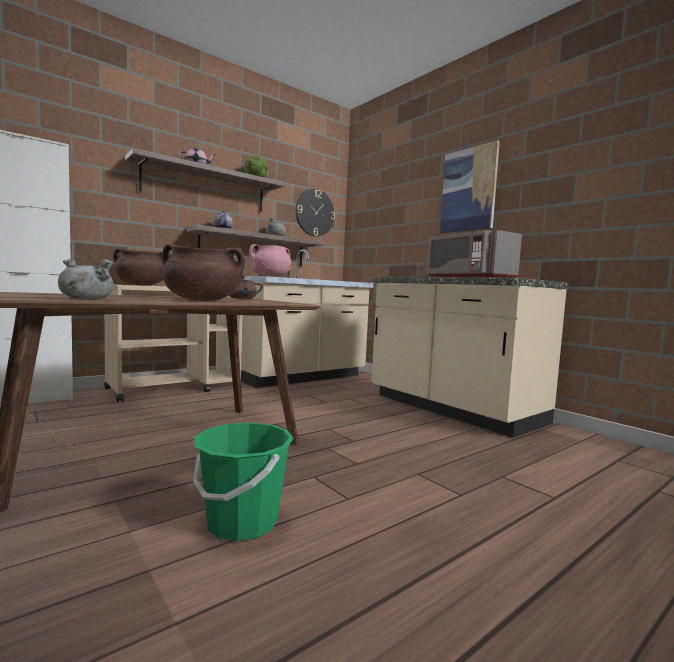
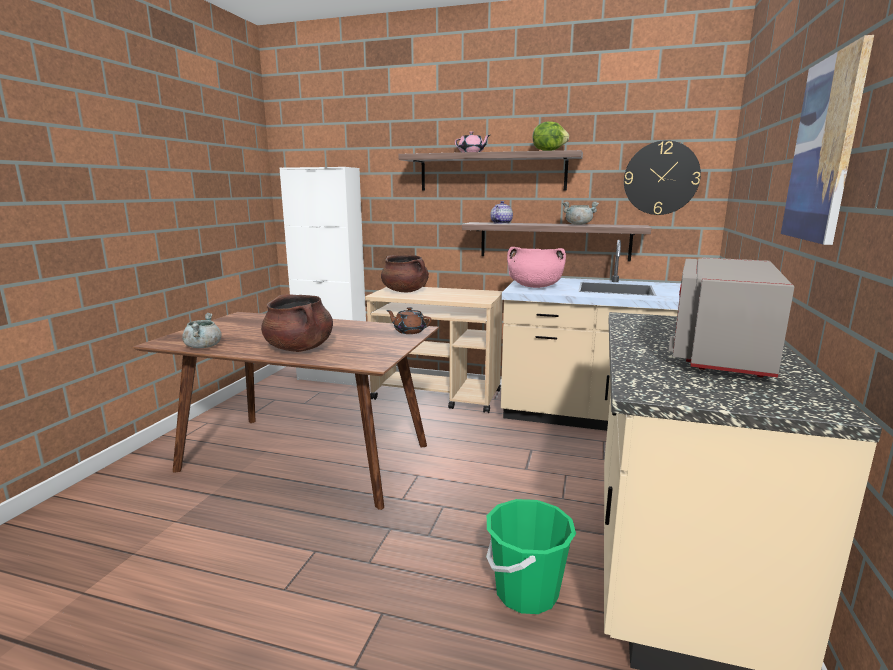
camera: 55 degrees right, 10 degrees up
green bucket [193,422,294,541] -> green bucket moved to [486,499,576,614]

